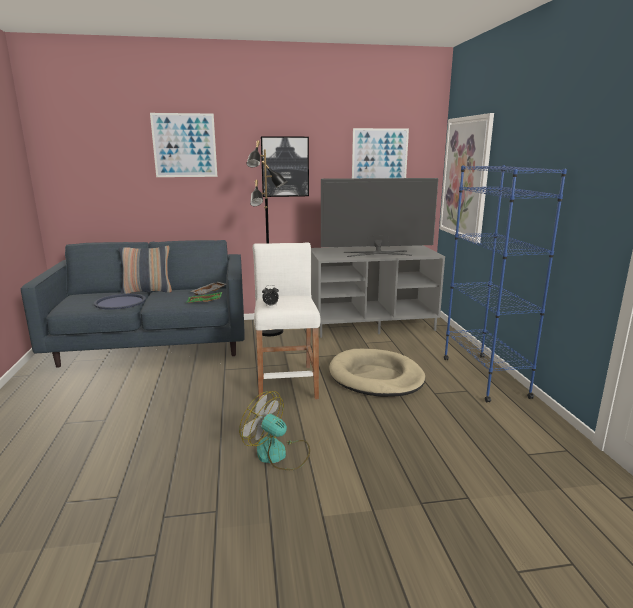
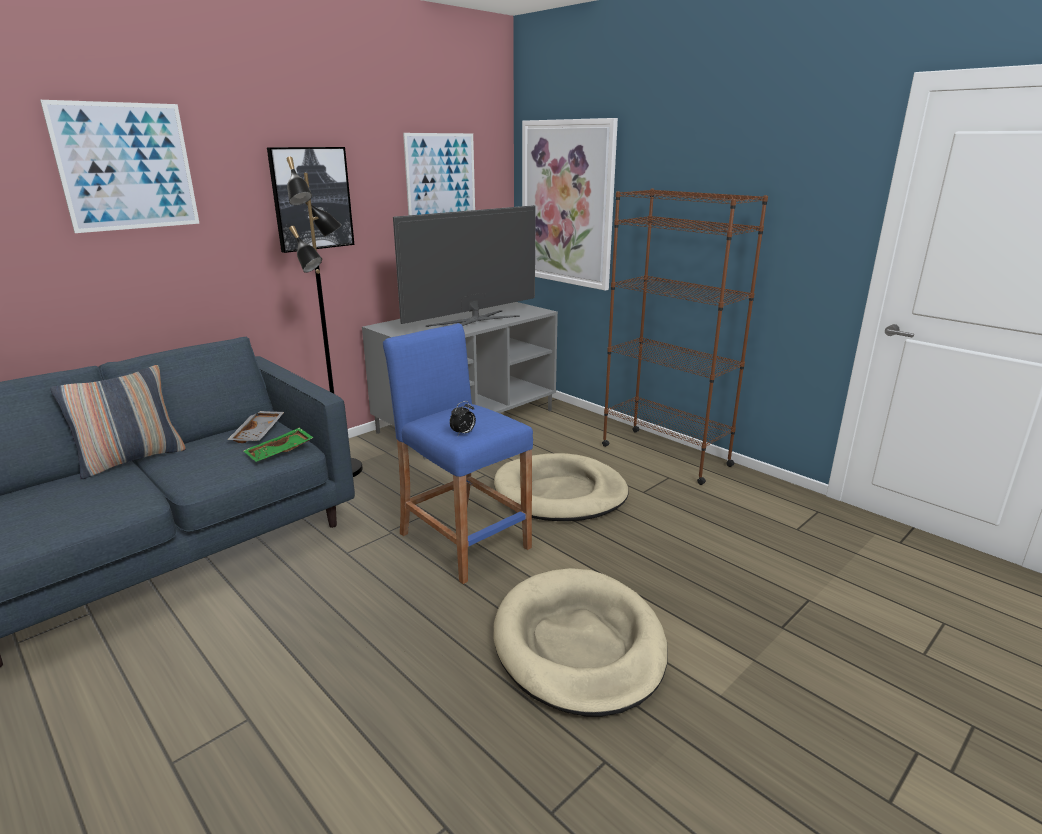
camera: 35 degrees left, 5 degrees up
blue tray [94,293,146,310] -> none
fan [239,391,310,470] -> beige dog bed [494,568,668,717]
white stool [253,242,320,399] -> blue stool [383,323,533,584]
blue bookcase [444,165,567,402] -> brown bookcase [602,189,768,485]

